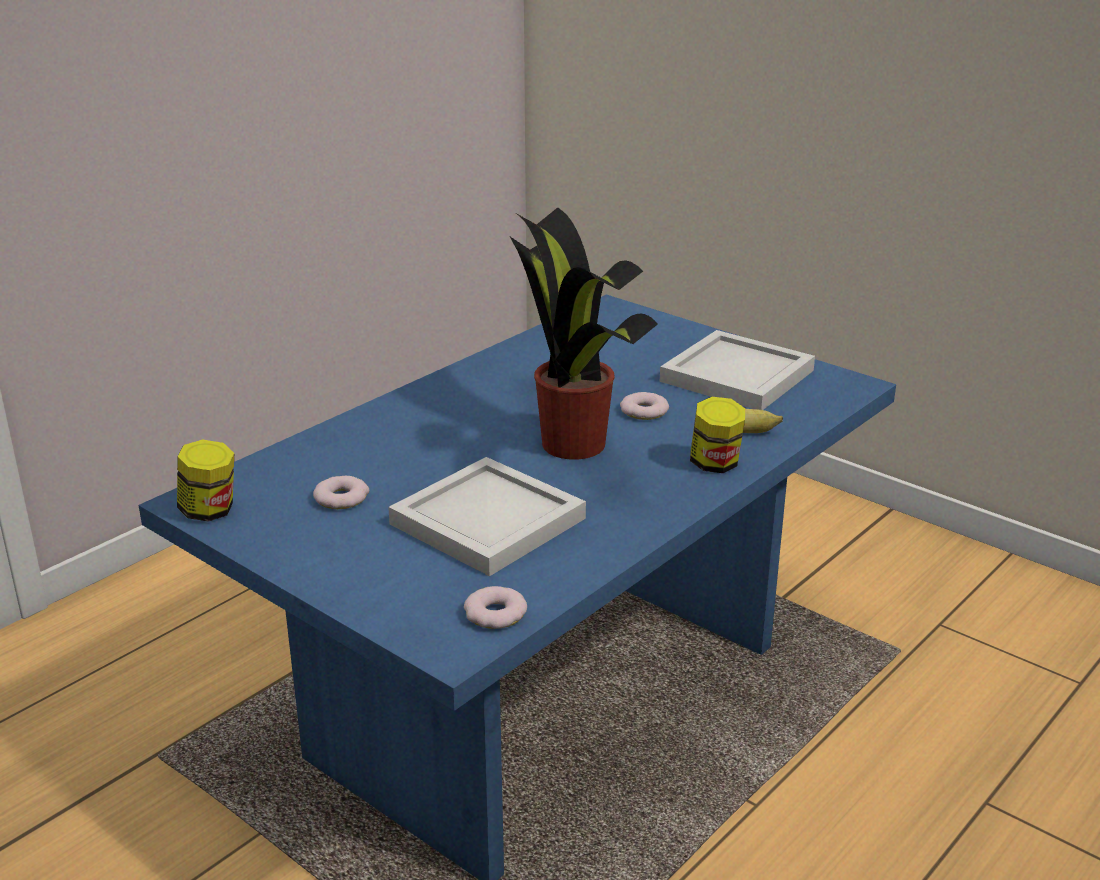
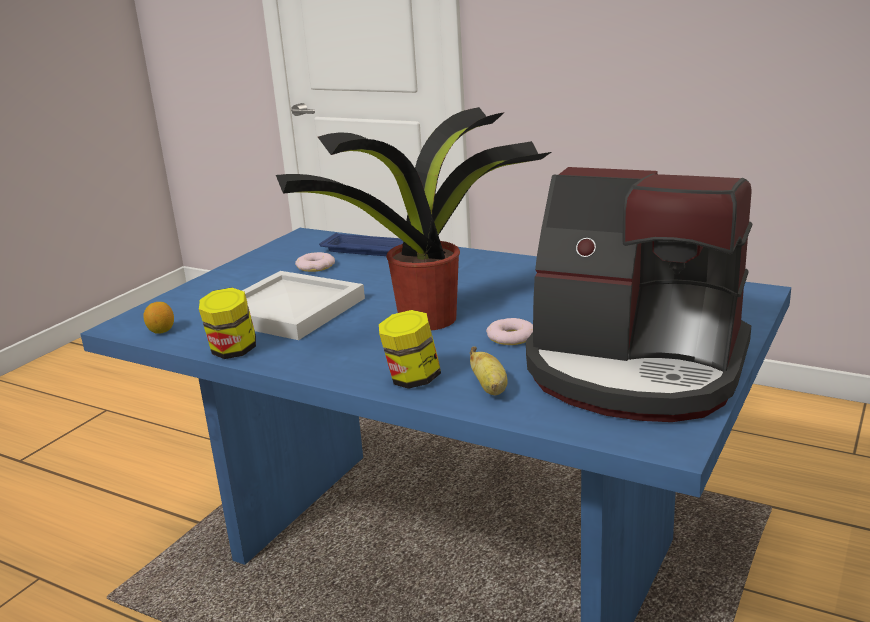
camera: 80 degrees right, 5 degrees down
jar [177,439,234,522] -> jar moved to [199,288,256,359]
donut [464,586,527,629] -> lemon [143,302,174,334]
white tray [660,330,815,410] -> coffee machine [526,167,752,422]
none -> blue tray [319,233,403,256]

